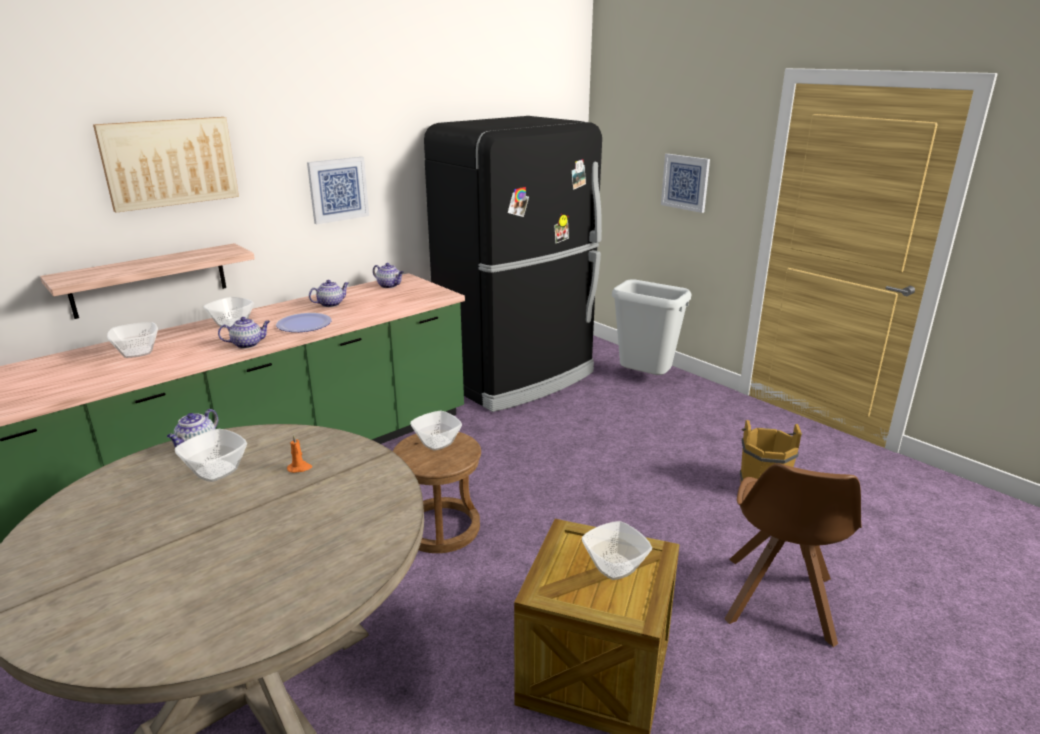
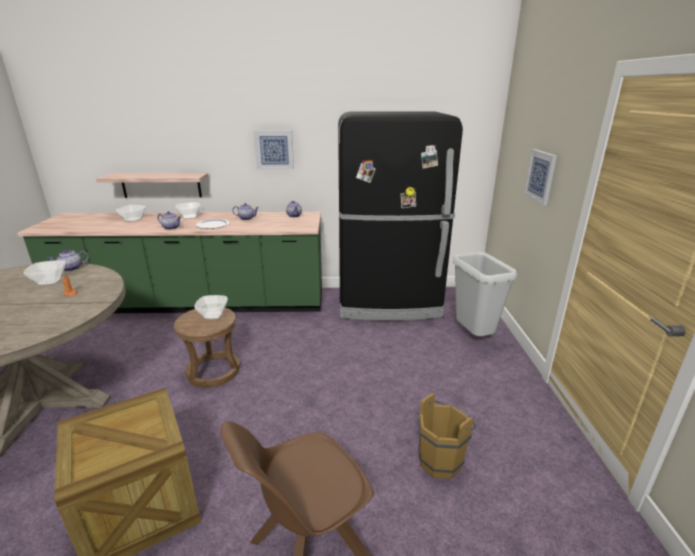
camera: 40 degrees right, 0 degrees up
picture [93,117,239,213] -> none
bowl [582,521,652,580] -> none

